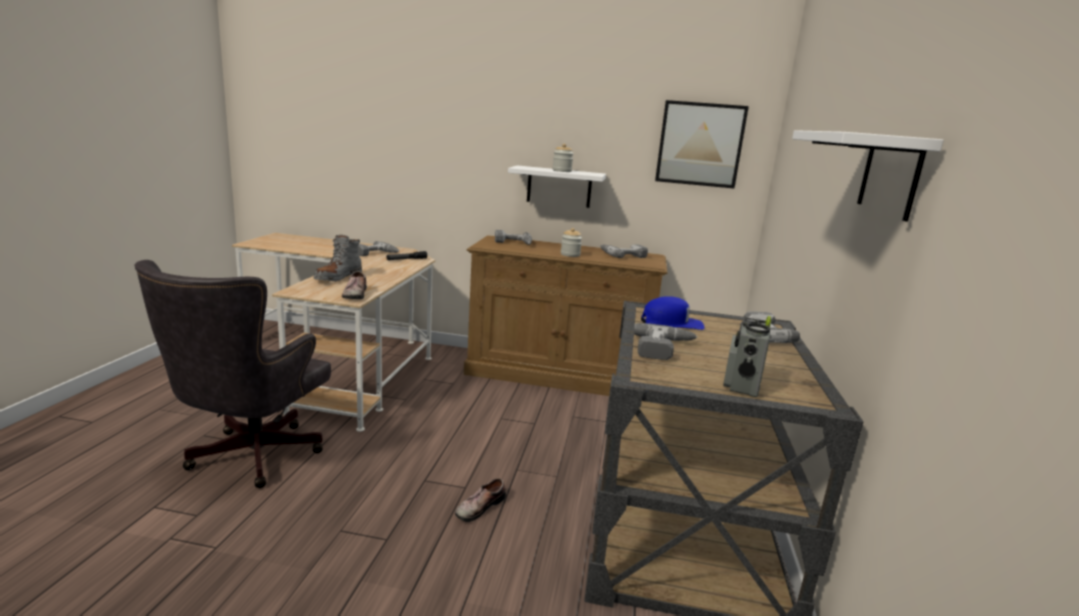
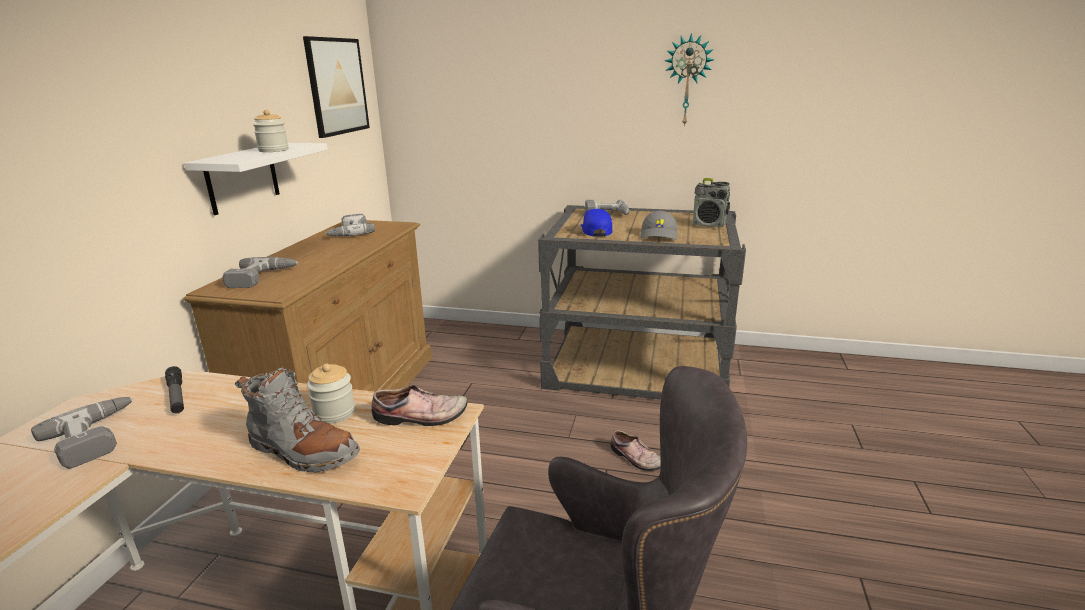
camera: 85 degrees left, 5 degrees up
jar [561,228,582,257] -> jar moved to [307,364,355,424]
power drill [633,323,698,360] -> grey cap [640,211,677,240]
white shelf [792,130,944,222] -> wall clock [665,33,714,127]

